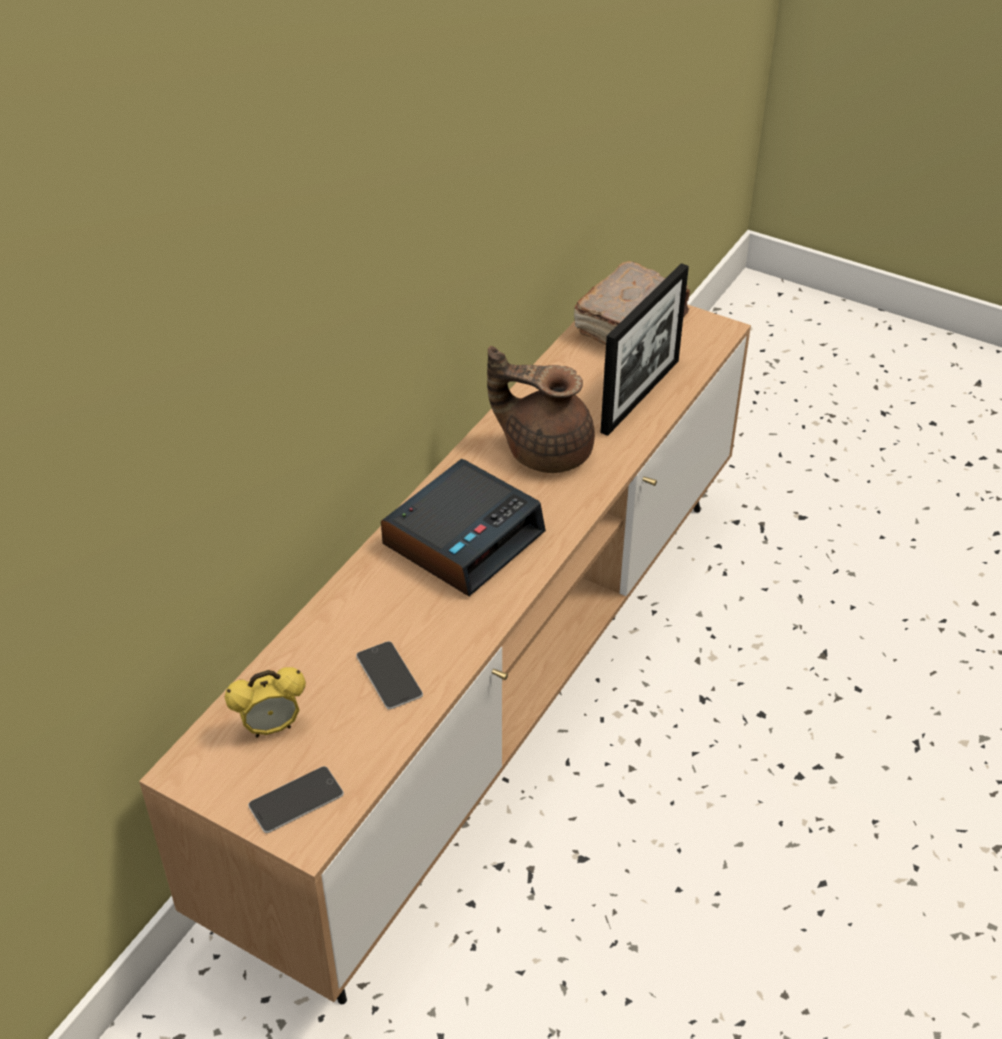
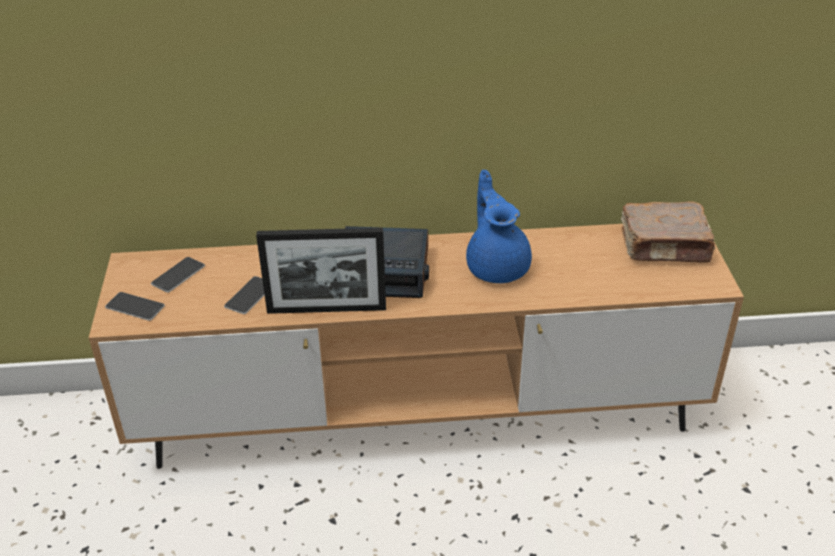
camera: 55 degrees right, 5 degrees down
alarm clock [225,667,306,738] -> phone [151,257,205,293]
brown teapot [487,346,595,473] -> blue teapot [466,170,532,283]
picture frame [600,263,689,436] -> picture frame moved to [256,228,386,314]

